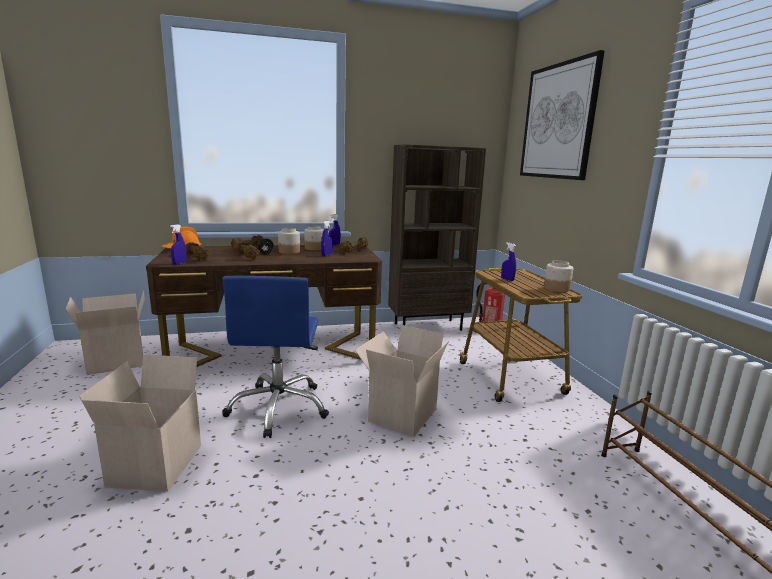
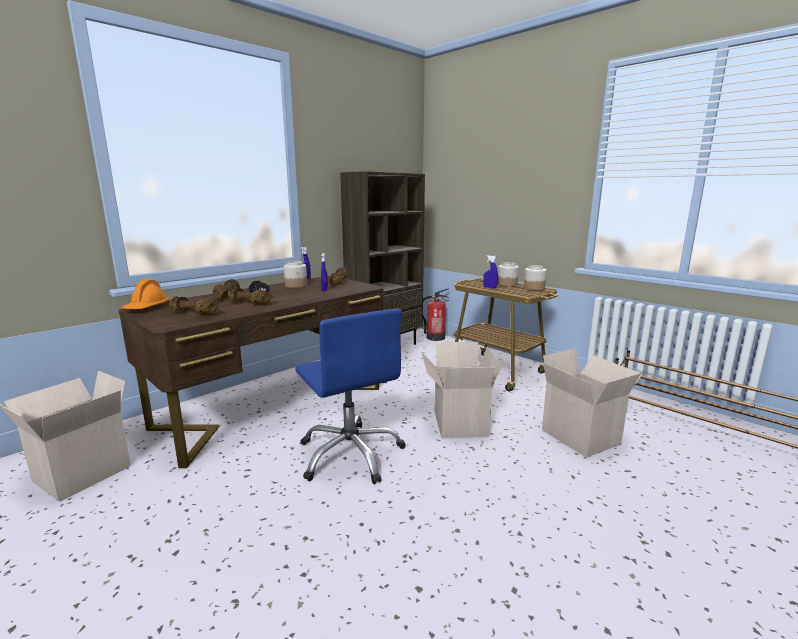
camera: 30 degrees left, 0 degrees up
cardboard box [79,355,213,492] -> cardboard box moved to [542,348,642,458]
blue spray bottle [170,224,187,265] -> none
jar [278,228,300,254] -> jar moved to [497,262,519,287]
picture [520,50,605,180] -> none

